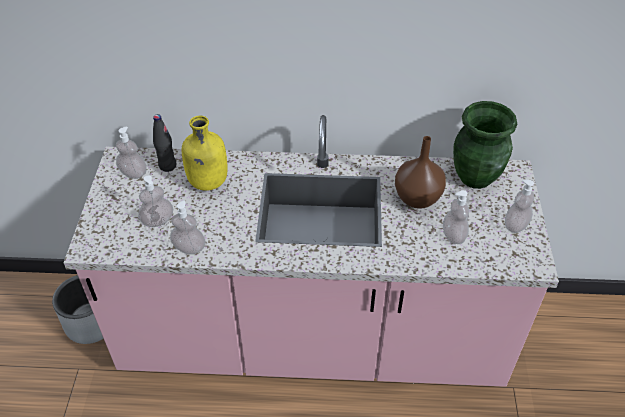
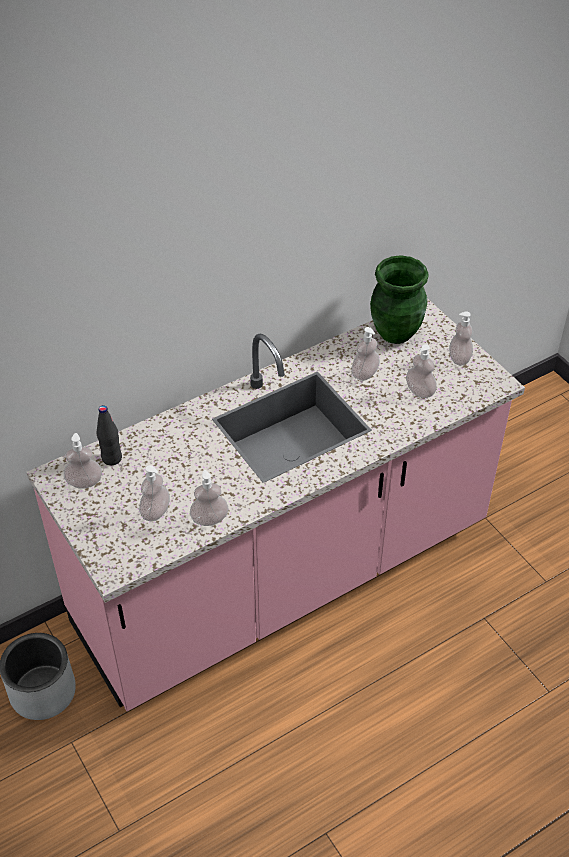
camera: 35 degrees left, 0 degrees up
yellow bottle [182,115,228,191] -> none
brown vase [395,136,446,209] -> soap dispenser [351,327,380,381]

